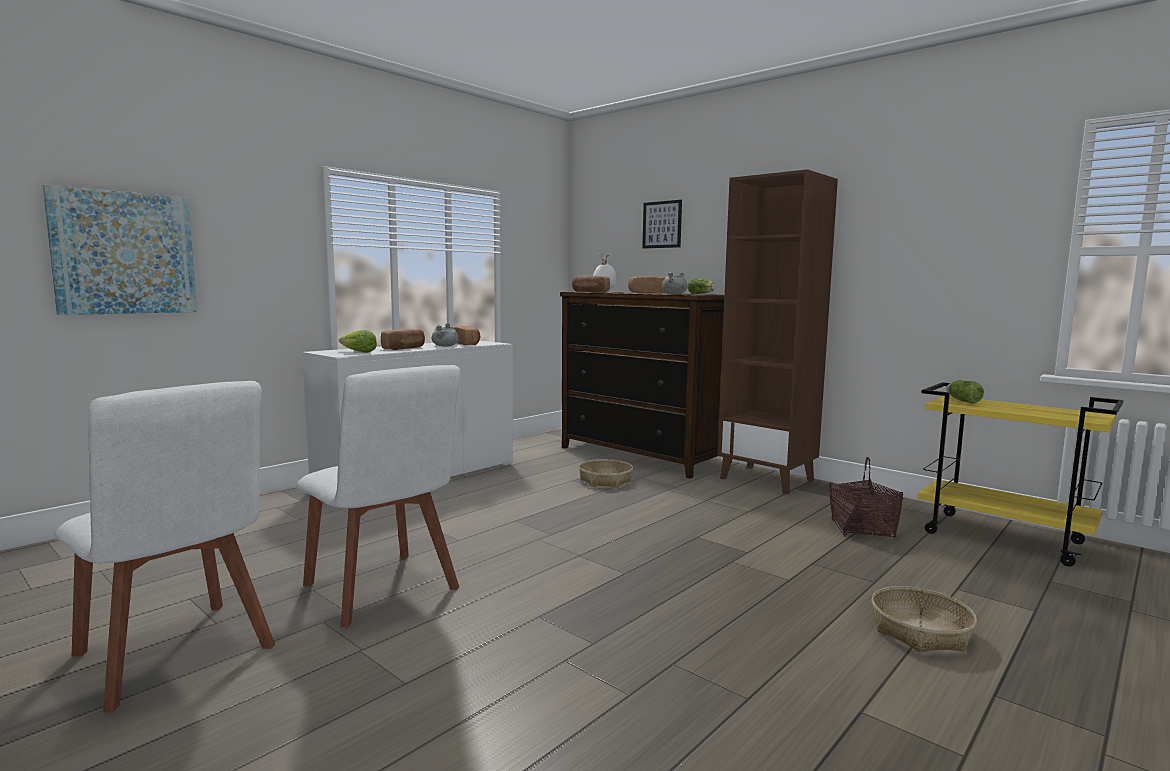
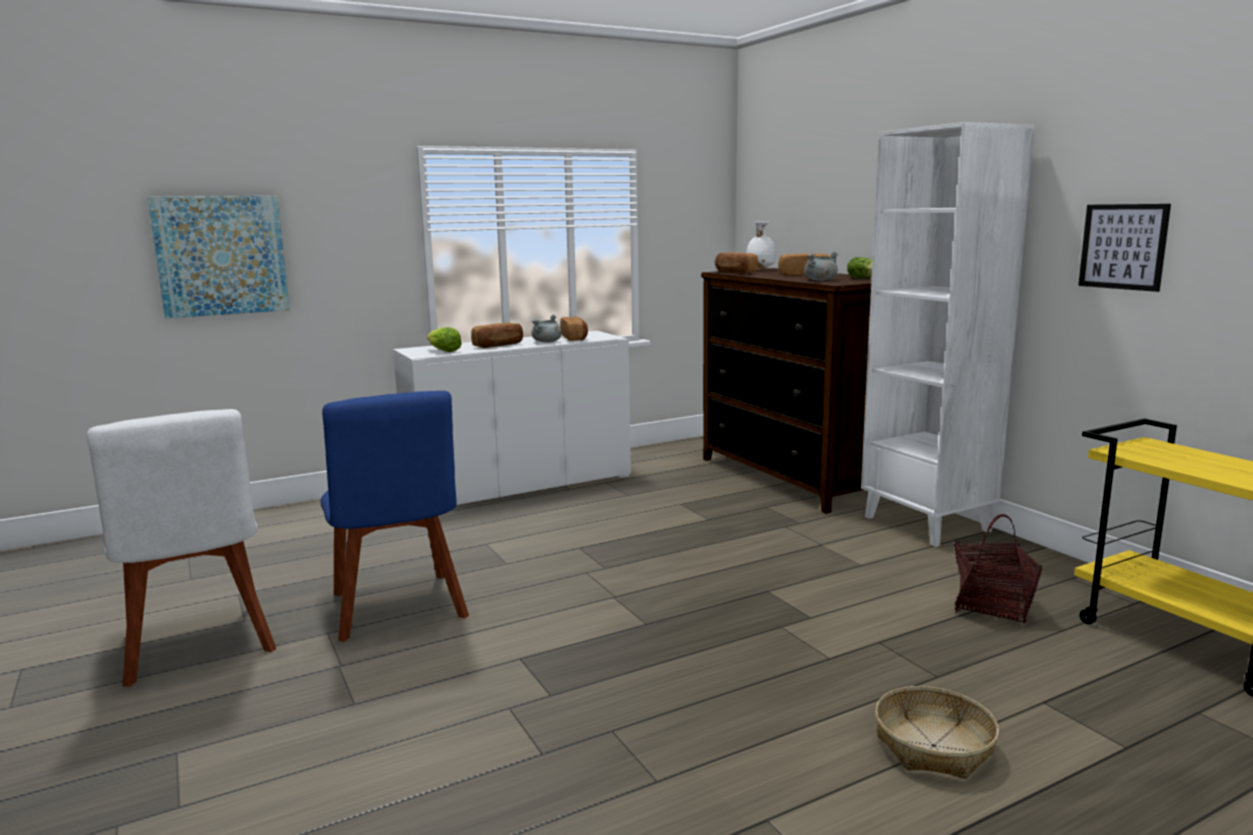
camera: 20 degrees right, 5 degrees up
white chair [296,365,460,627] -> blue chair [321,391,469,642]
basket [579,459,633,488] -> none
picture [642,200,682,249] -> picture moved to [1078,204,1171,292]
brown bookcase [717,169,838,494] -> white bookcase [861,122,1035,547]
lettuce [946,380,984,403] -> none

